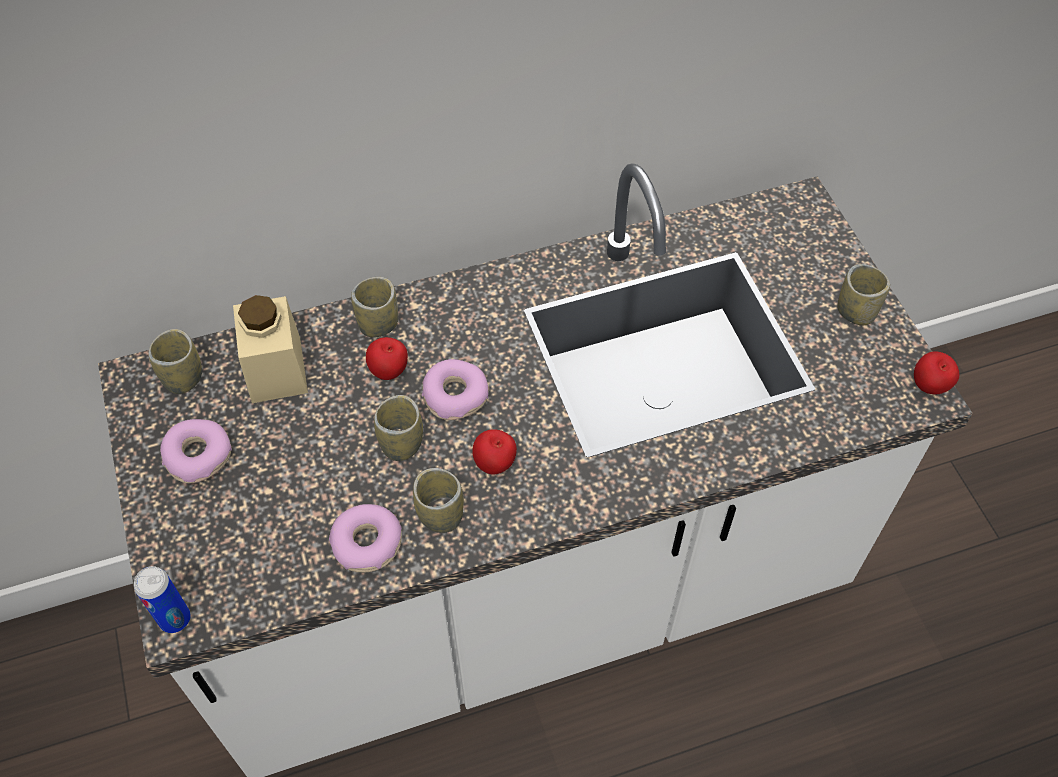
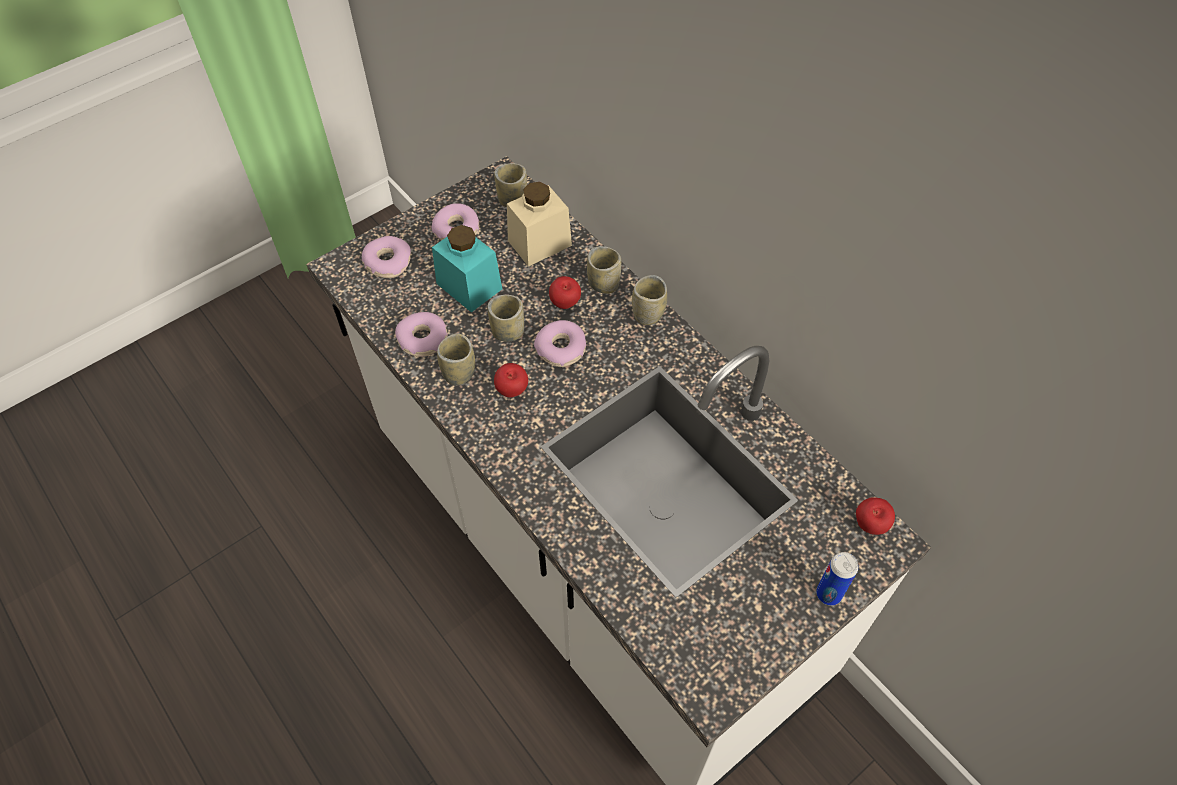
camera: 70 degrees right, 0 degrees up
can [134,566,191,633] -> can moved to [816,552,858,606]
cup [837,264,890,325] -> cup moved to [632,275,667,325]
apple [914,351,959,395] -> apple moved to [856,497,895,535]
none -> donut [362,236,411,278]
none -> turquoise jar [432,225,502,312]

